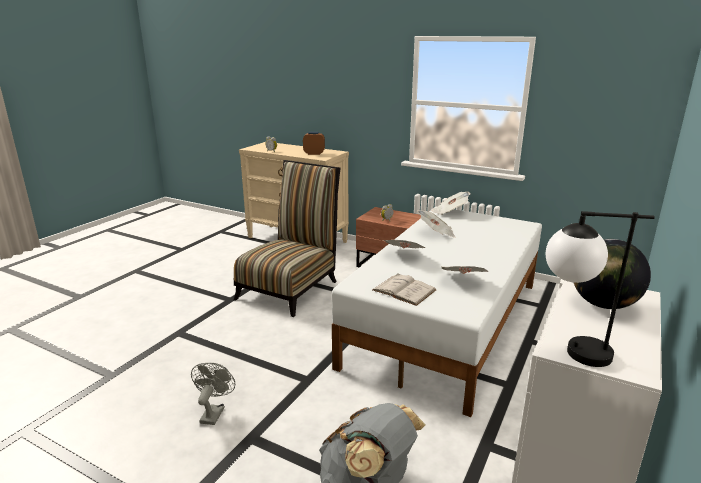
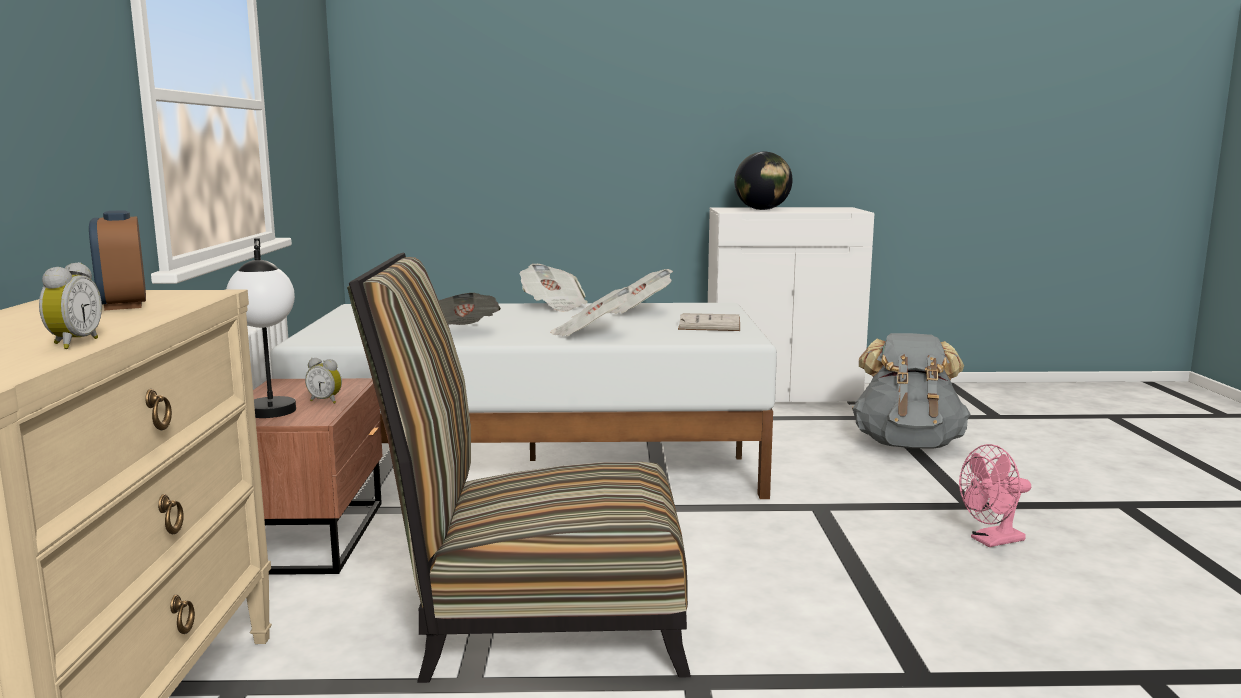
camera: 120 degrees left, 10 degrees down
grey fan [191,363,235,425] -> pink fan [959,444,1031,547]
newspaper [431,192,471,215] -> newspaper moved to [520,264,588,312]
table lamp [546,211,655,367] -> table lamp moved to [226,238,296,418]

